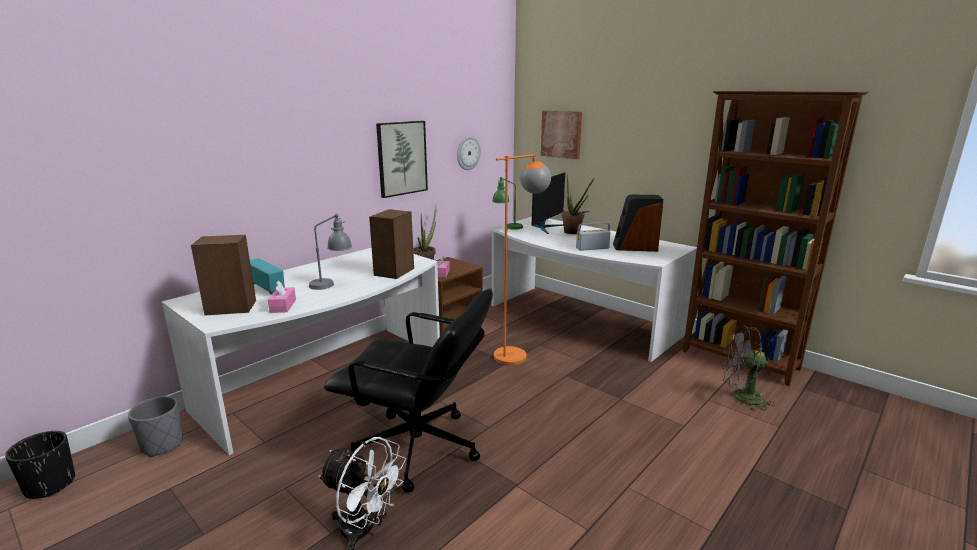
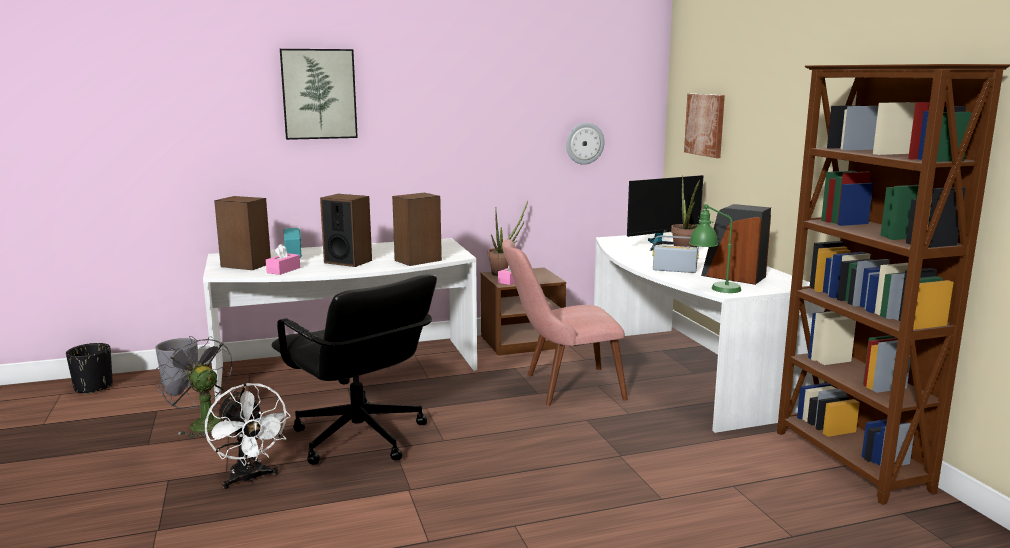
camera: 30 degrees right, 5 degrees down
grey table lamp [309,213,352,290] -> speaker [320,194,372,267]
picture [376,121,428,198] -> picture moved to [280,49,358,140]
green table lamp [492,177,523,230] -> green table lamp moved to [689,204,741,293]
orange floor lamp [494,154,551,365] -> pink chair [502,239,628,406]
grey fan [722,325,775,411] -> grey fan moved to [156,336,233,438]

